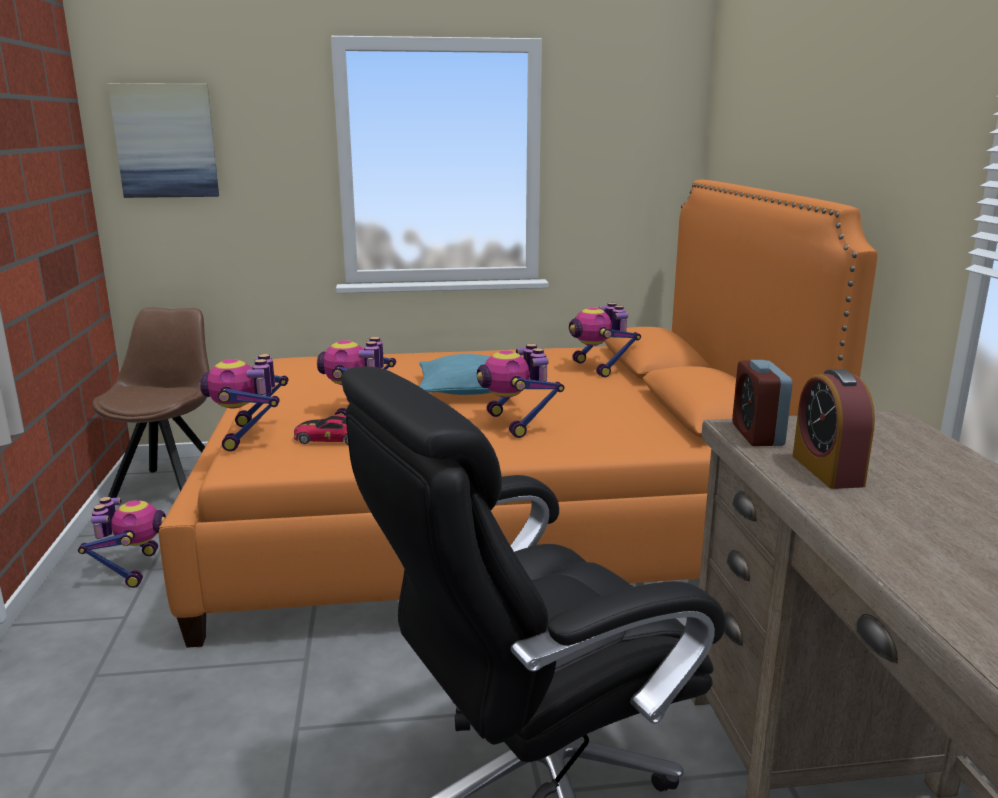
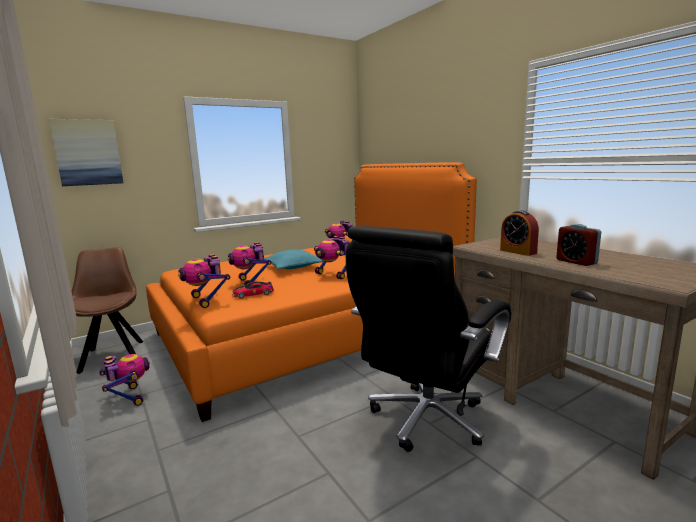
camera: 25 degrees left, 5 degrees down
alarm clock [732,360,792,446] -> alarm clock moved to [556,224,601,266]

